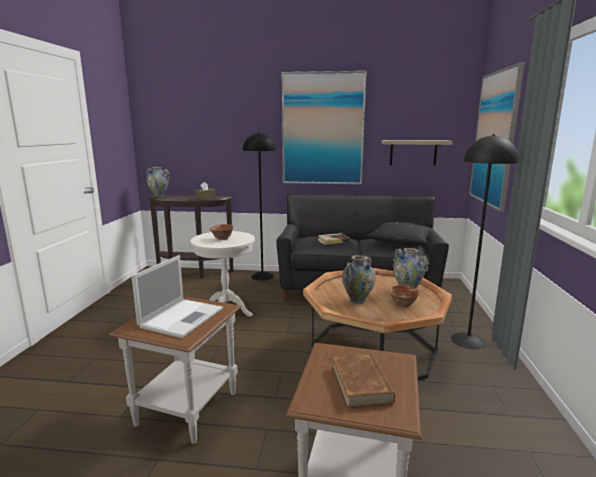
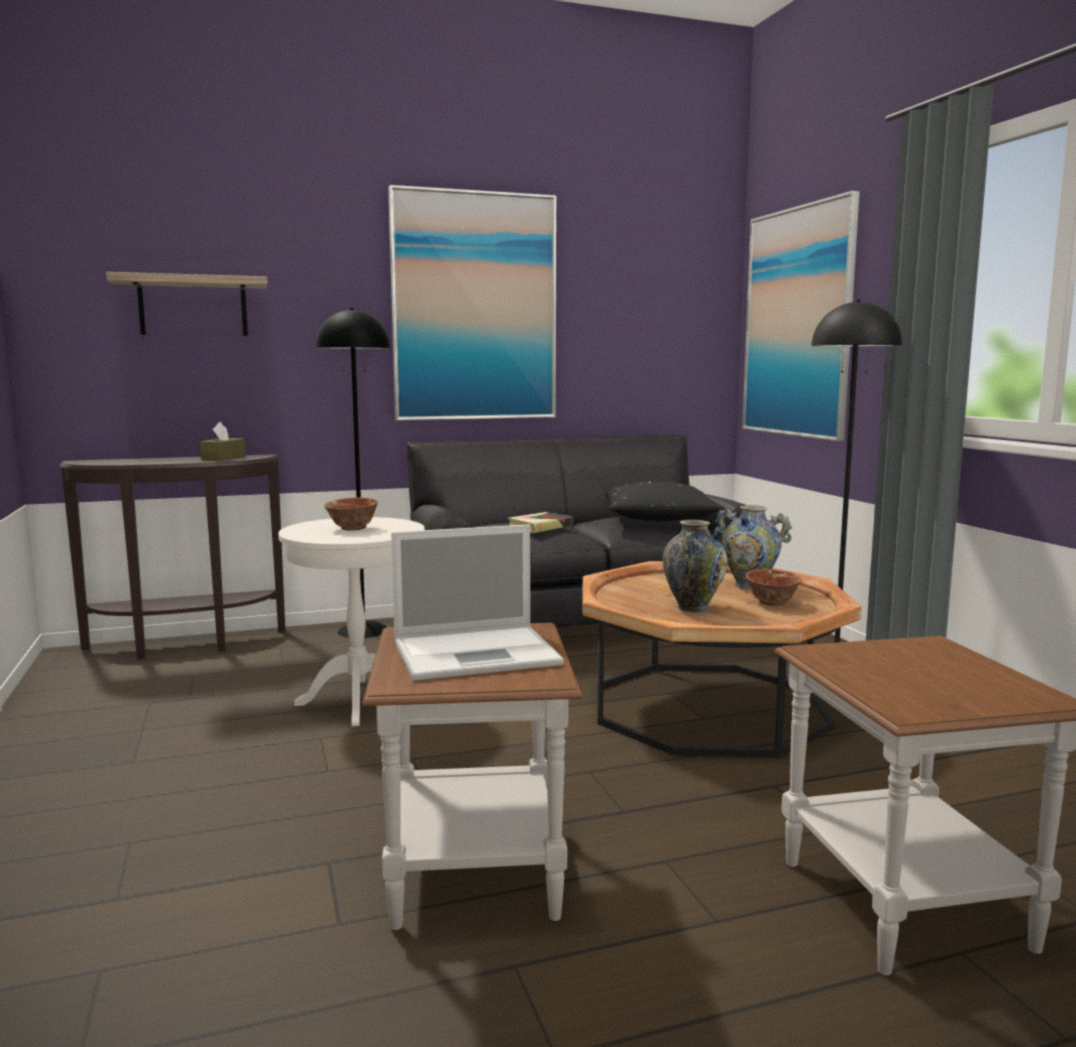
camera: 25 degrees left, 5 degrees down
laptop [131,255,223,338] -> laptop turned 75 degrees clockwise [391,524,564,681]
vase [146,167,170,197] -> none
brown book [332,354,395,408] -> none
shelf [382,140,453,166] -> shelf moved to [106,272,268,336]

